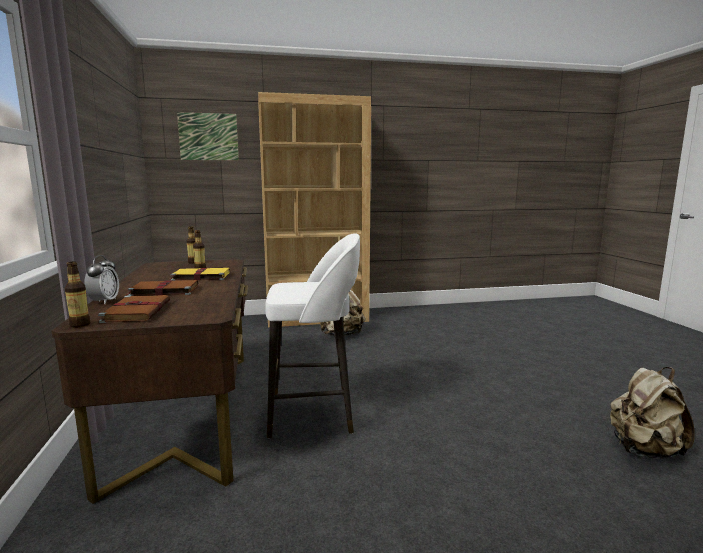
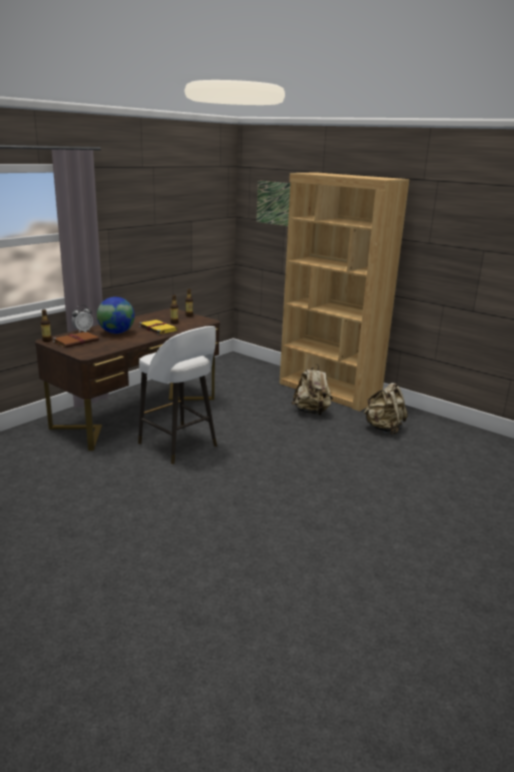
camera: 50 degrees right, 10 degrees up
brown book [126,280,199,296] -> globe [97,297,135,334]
beige backpack [610,367,695,458] -> beige backpack moved to [364,383,408,435]

